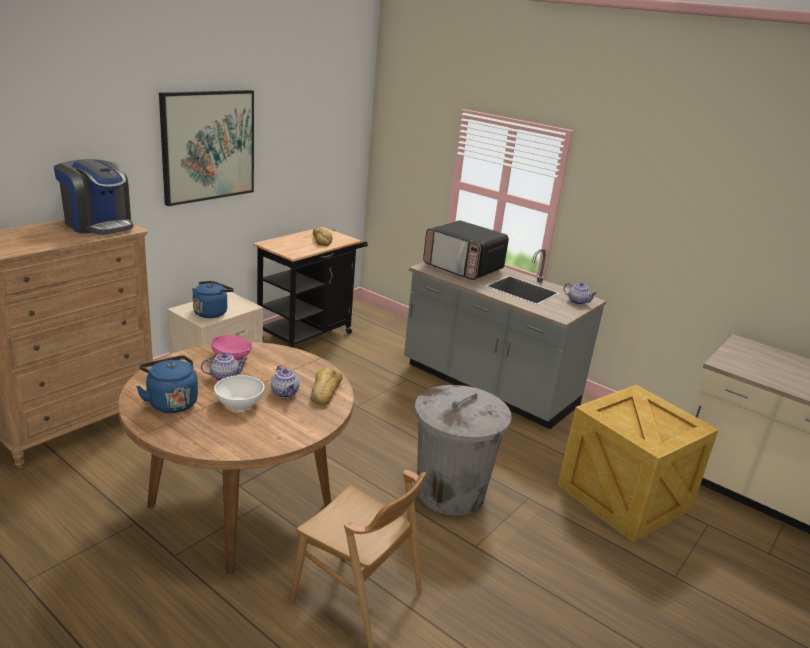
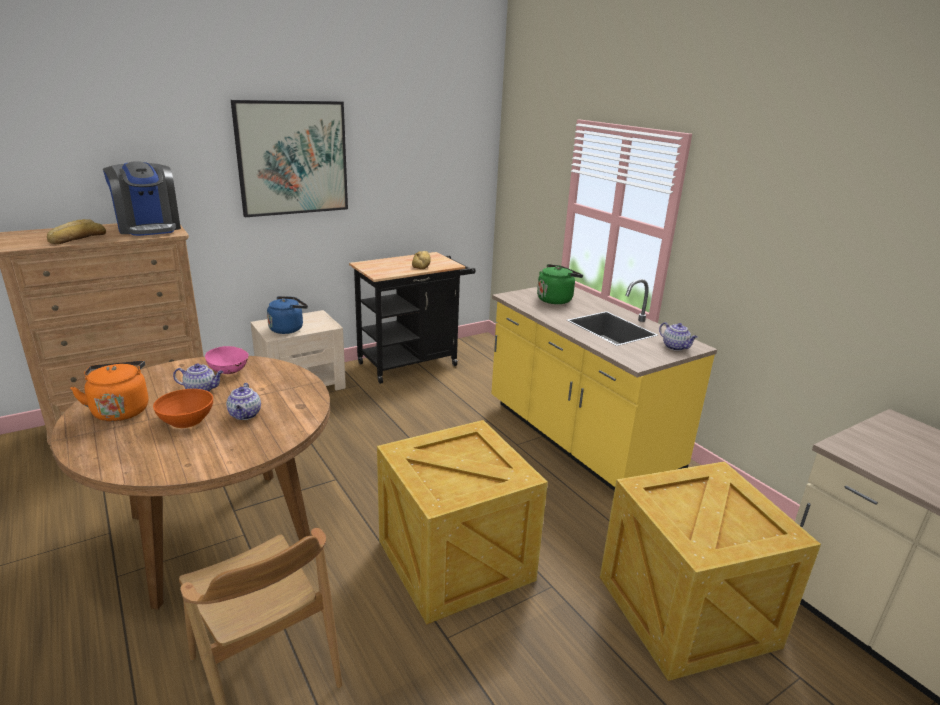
camera: 20 degrees right, 0 degrees up
blue kettle [136,355,198,413] -> orange kettle [70,361,148,421]
white bowl [214,375,264,411] -> orange bowl [153,389,213,428]
bread [311,367,342,405] -> bread moved to [47,219,106,244]
grey counter [404,248,606,429] -> yellow counter [491,279,718,491]
grey trash can [415,385,512,516] -> crate [377,420,548,625]
microwave [423,220,509,280] -> green kettle [537,264,583,304]

